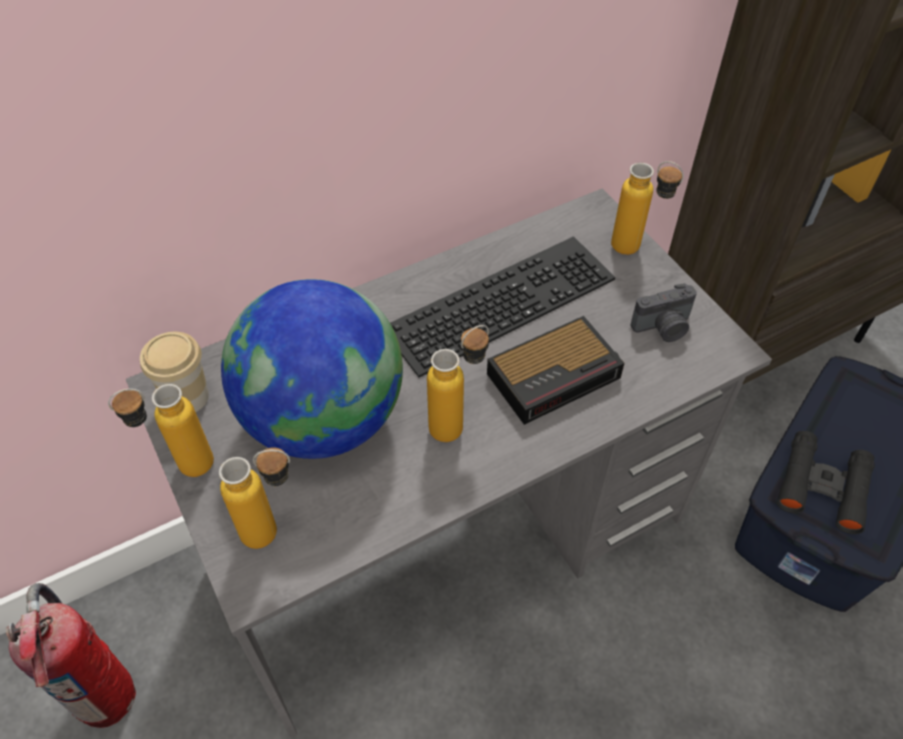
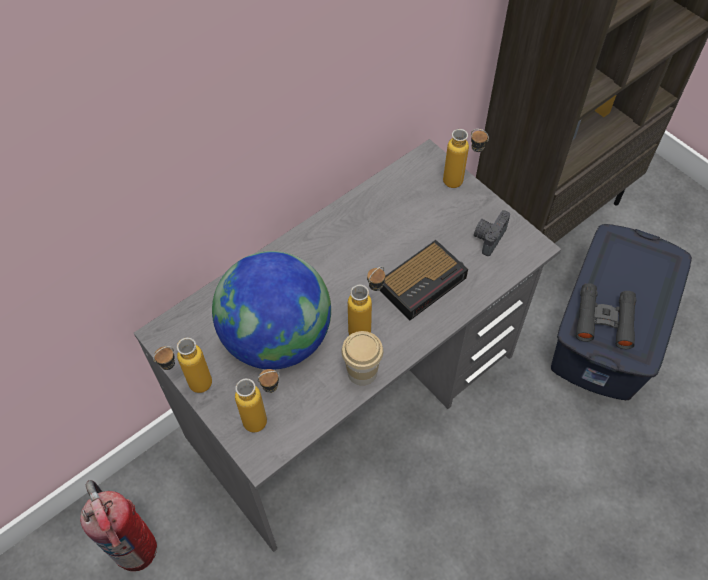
camera: 10 degrees left, 5 degrees up
cup [140,332,209,412] -> cup moved to [342,331,383,386]
keyboard [390,236,615,378] -> none
camera [630,283,697,342] -> camera turned 150 degrees clockwise [474,210,510,256]

